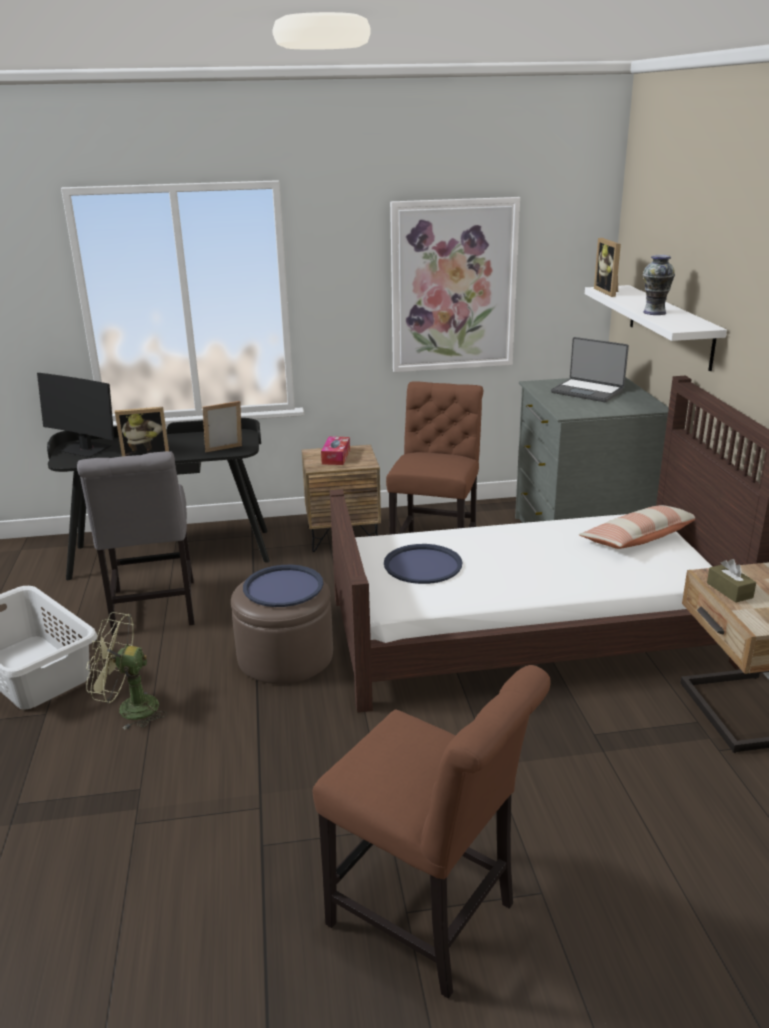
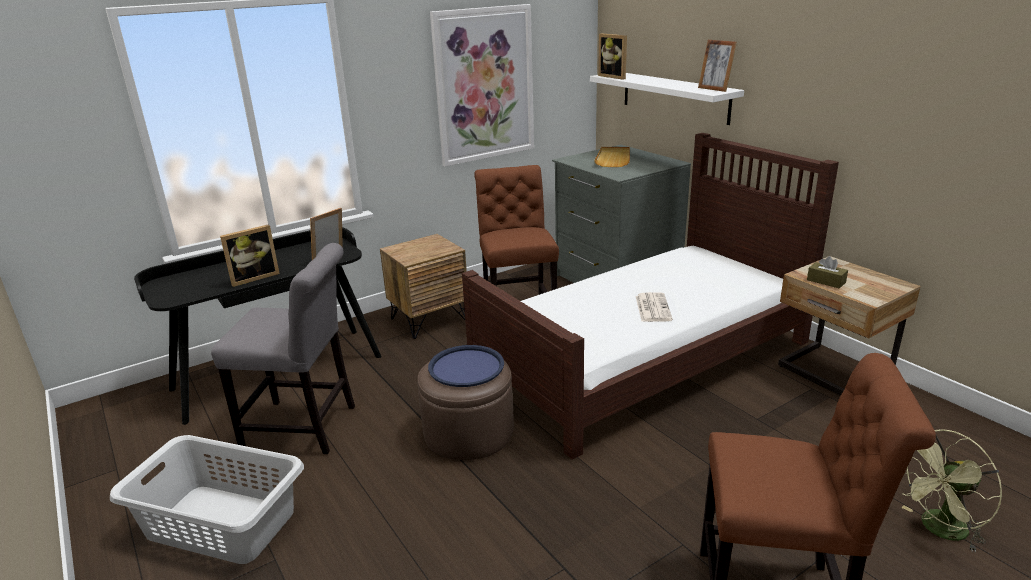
camera: 25 degrees left, 0 degrees up
monitor [37,373,114,457] -> none
grey chair [77,451,194,636] -> grey chair turned 45 degrees counterclockwise [211,243,355,454]
green fan [86,612,167,730] -> green fan moved to [901,429,1002,553]
tissue box [321,436,350,465] -> none
blue tray [384,544,462,584] -> none
laptop [551,337,629,402] -> beige tray [594,147,630,167]
pillow [579,505,695,549] -> none
vase [643,255,675,315] -> none
none -> newspaper [636,292,673,322]
none -> picture frame [698,40,737,92]

